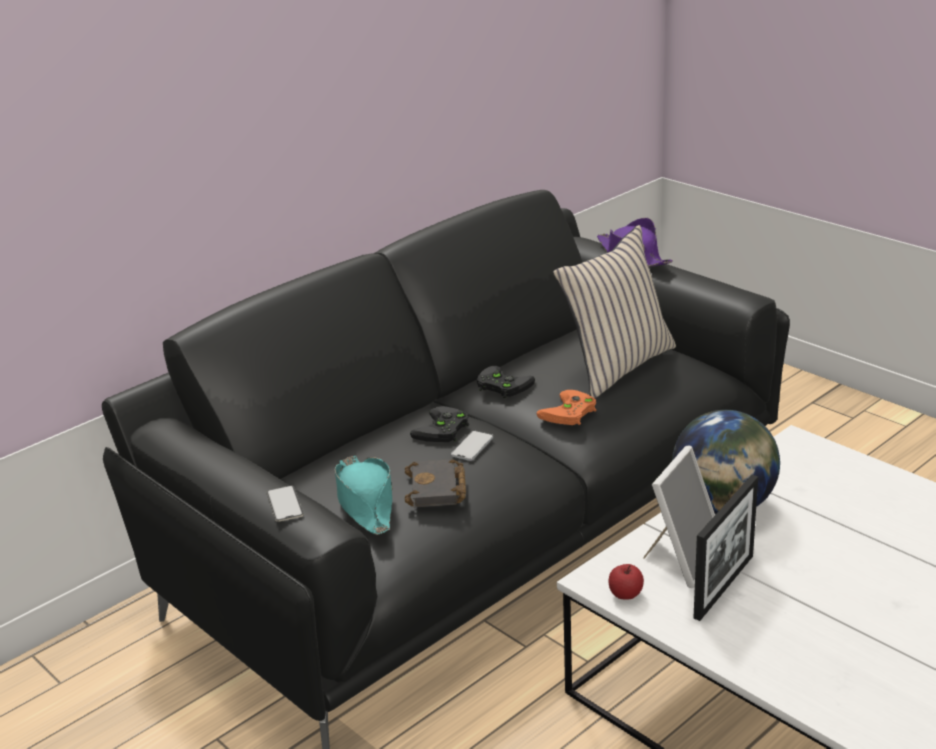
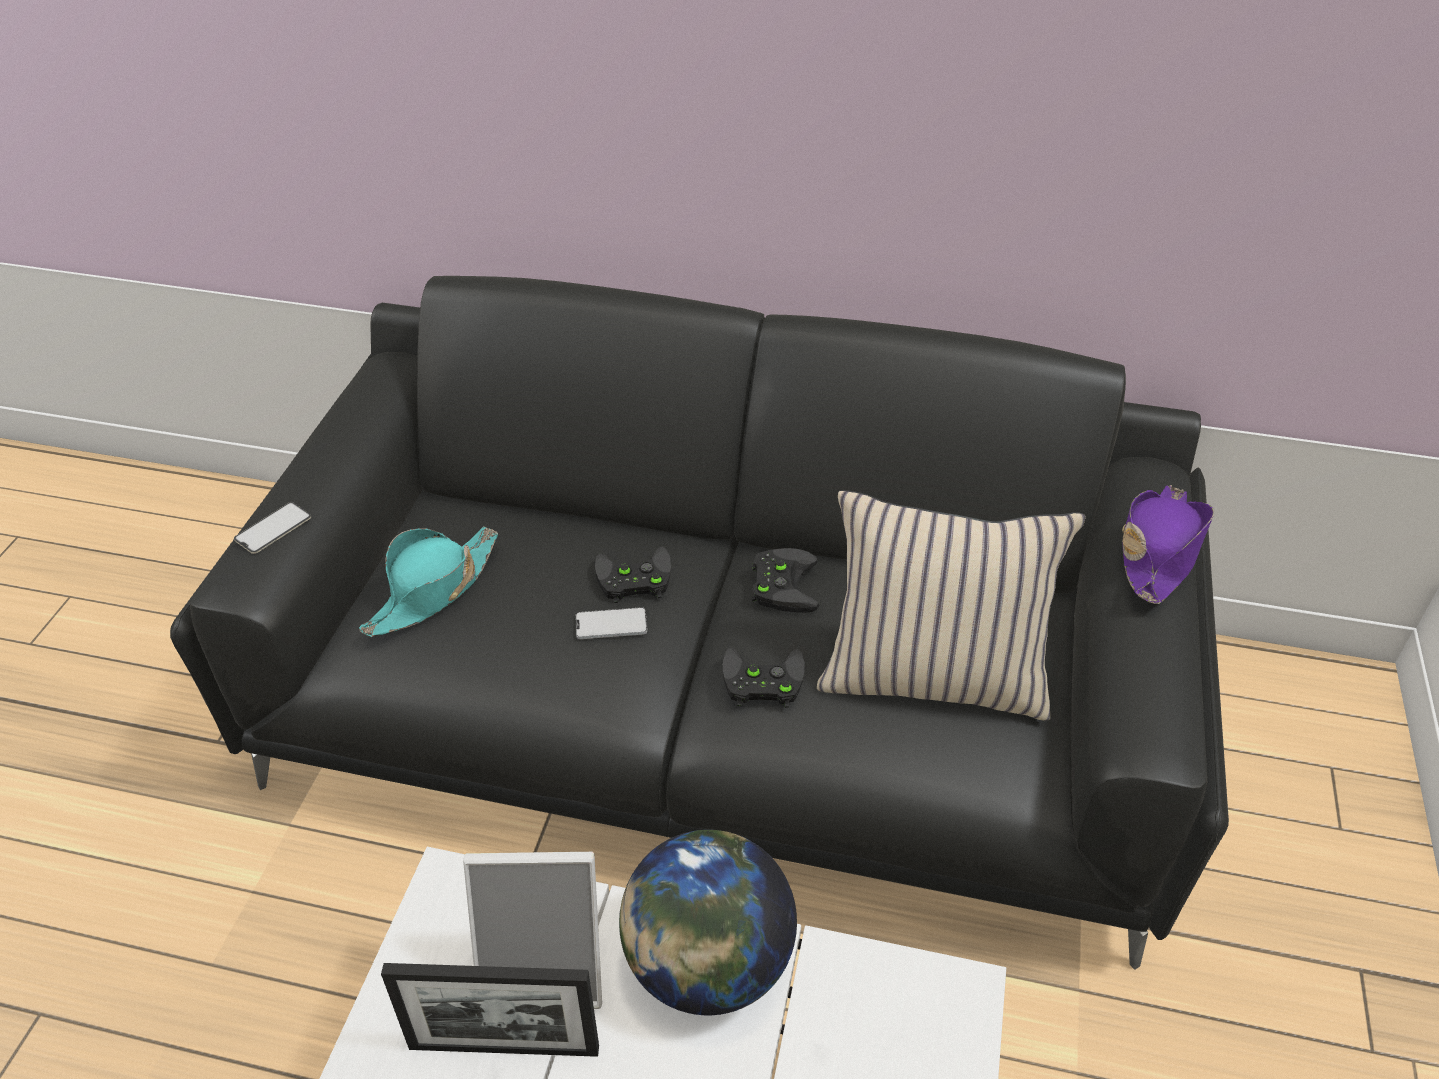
camera: 55 degrees right, 15 degrees up
black book [405,459,466,508] -> none
orange game controller [536,390,597,425] -> black game controller [723,647,805,707]
apple [609,564,644,600] -> none

